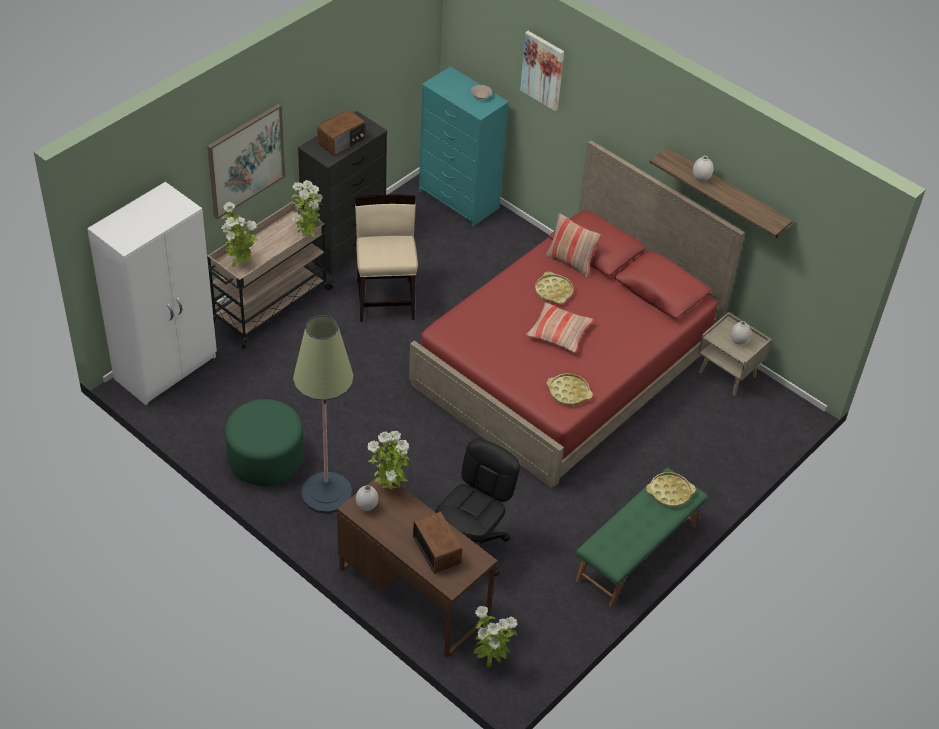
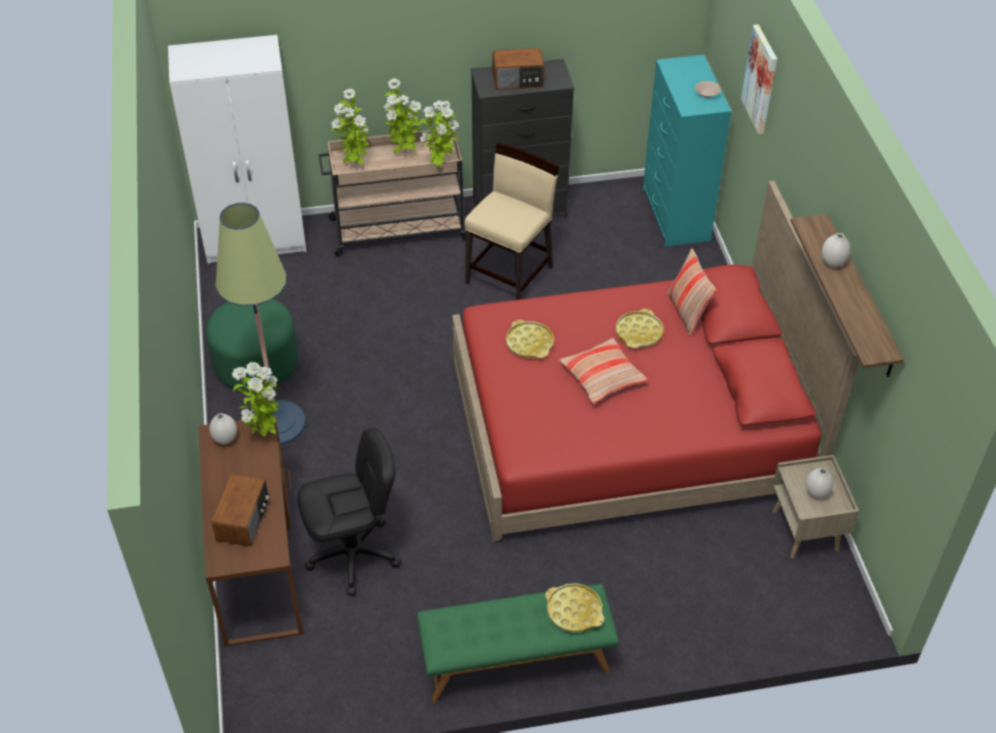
camera: 40 degrees right, 0 degrees up
picture [207,104,285,219] -> none
potted plant [474,606,518,668] -> potted plant moved to [383,78,422,154]
yellow tray [546,373,593,406] -> yellow tray moved to [506,320,554,358]

